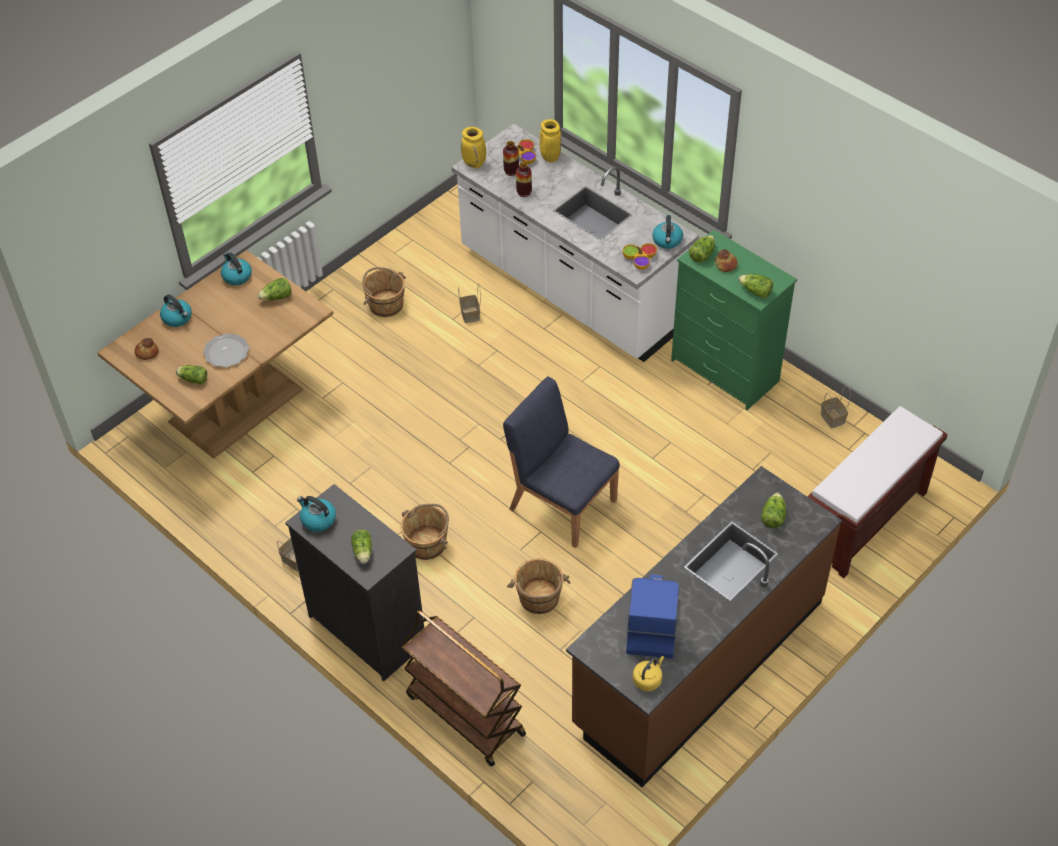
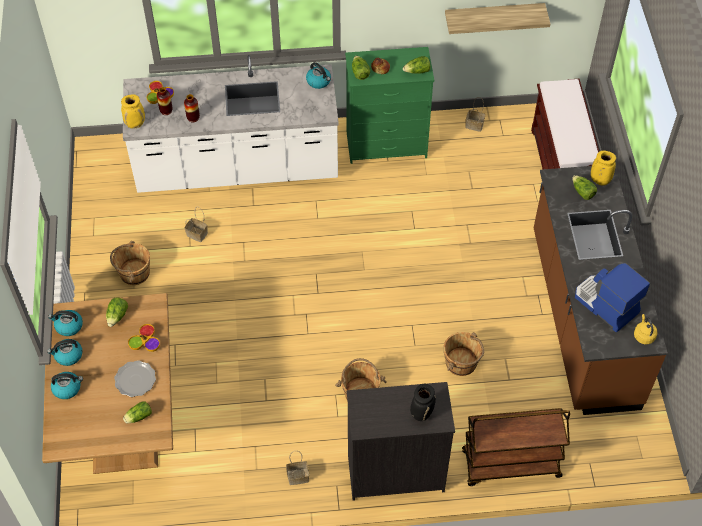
camera: 50 degrees left, 5 degrees up
bread [134,338,159,360] -> none
kettle [297,496,336,532] -> kettle moved to [47,339,82,366]
lettuce [351,530,372,564] -> black vase [410,384,436,421]
blue chair [503,376,620,548] -> none
yellow vase [539,119,562,162] -> yellow vase moved to [591,151,616,186]
bowl [623,243,657,270] -> bowl moved to [128,324,160,352]
none -> shelf [445,3,551,34]

